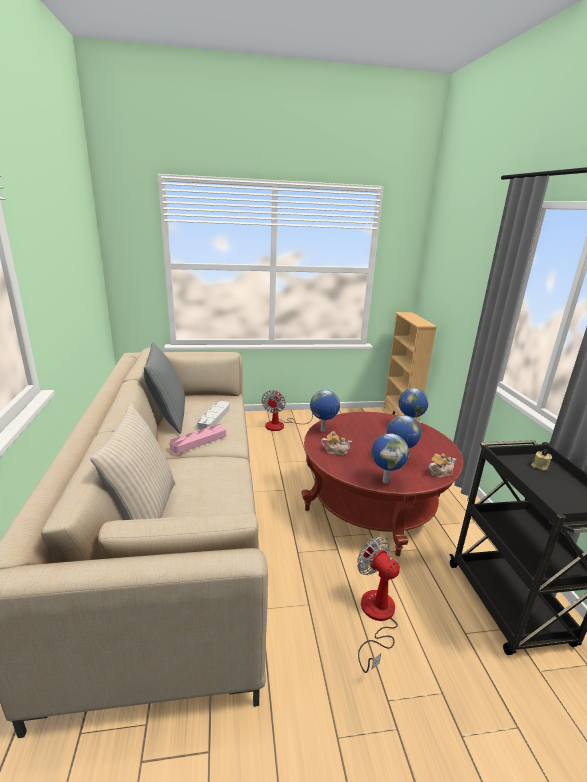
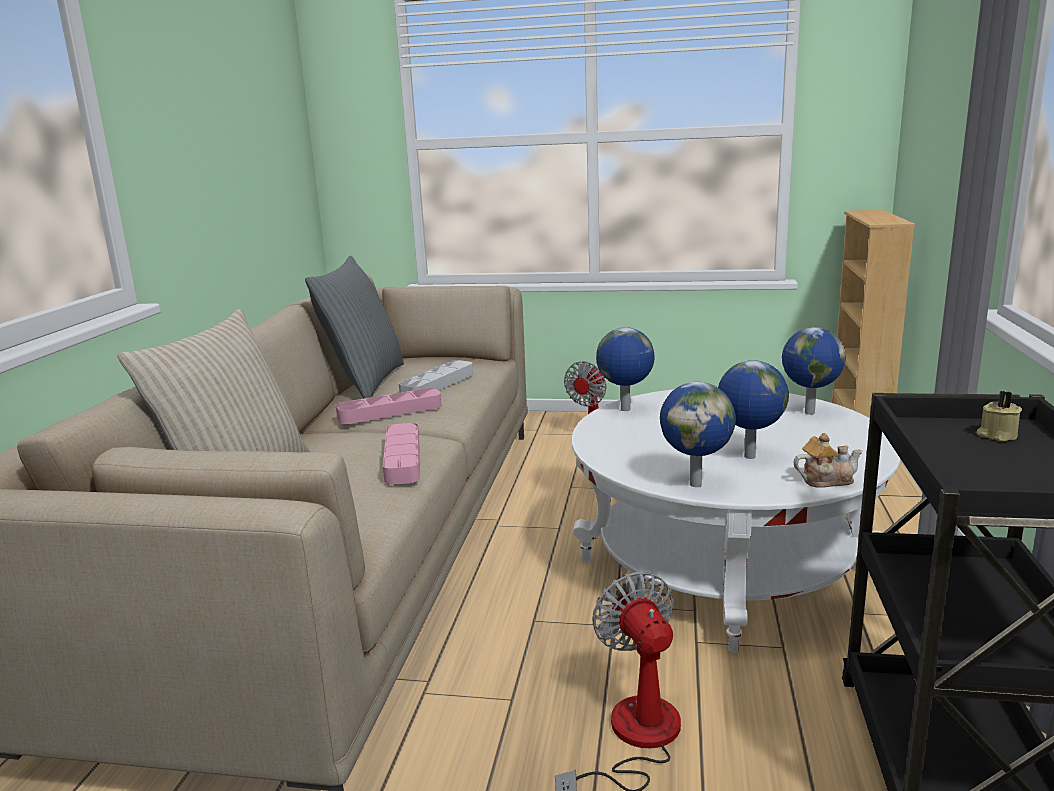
camera: 20 degrees right, 5 degrees down
red coffee table [301,412,463,556] -> white coffee table [571,389,901,653]
teapot [321,431,352,455] -> none
none -> pink tray [383,423,420,484]

